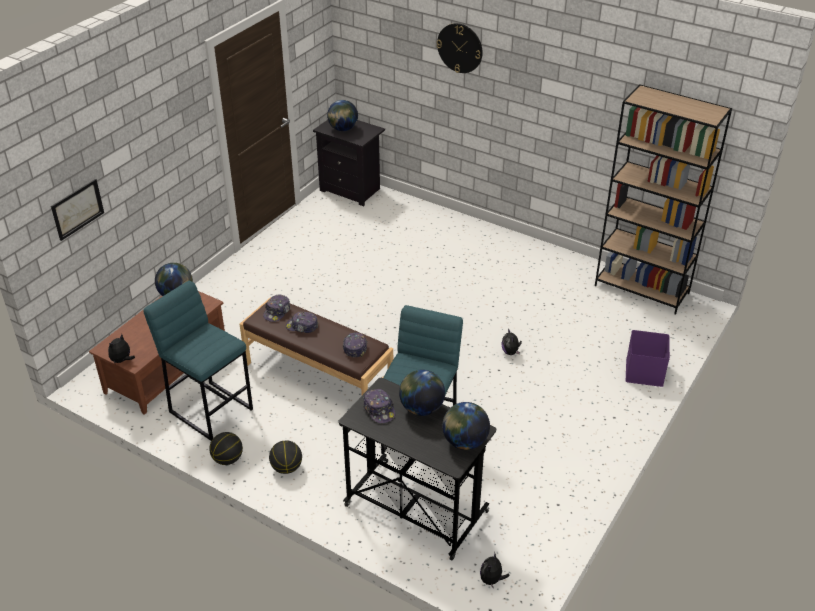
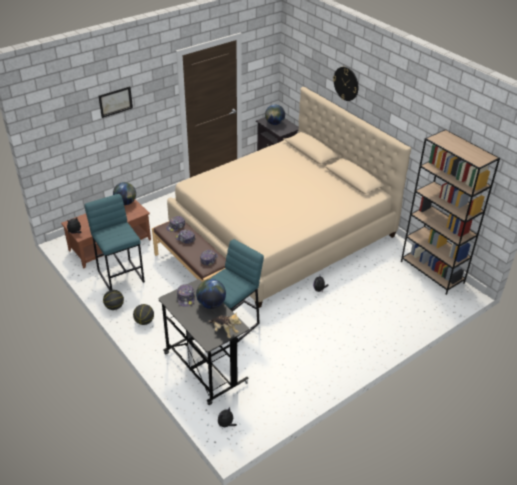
camera: 20 degrees right, 0 degrees up
picture [51,179,104,241] -> picture moved to [98,86,133,118]
globe [442,402,490,450] -> plush toy [208,312,242,338]
purple storage box [626,330,670,387] -> none
none -> beige bed [167,87,411,308]

